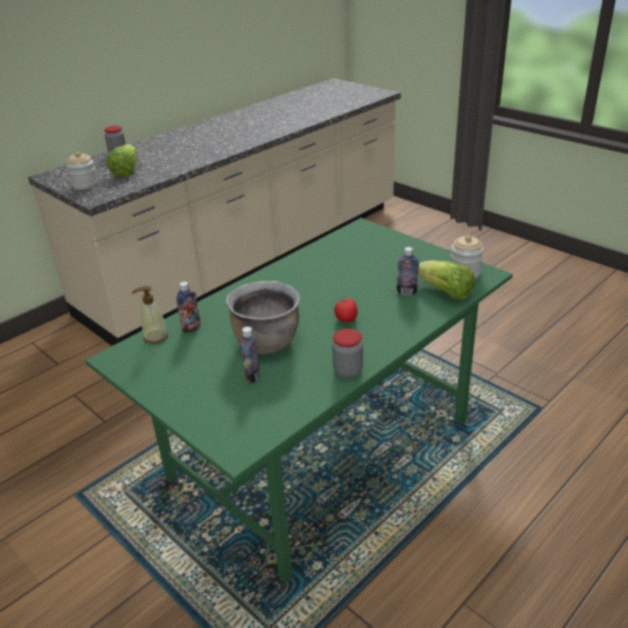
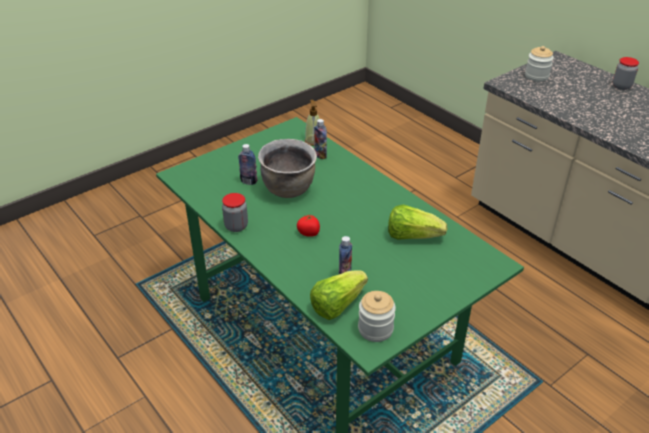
camera: 95 degrees right, 5 degrees up
lettuce [107,144,137,177] -> lettuce moved to [388,205,447,240]

